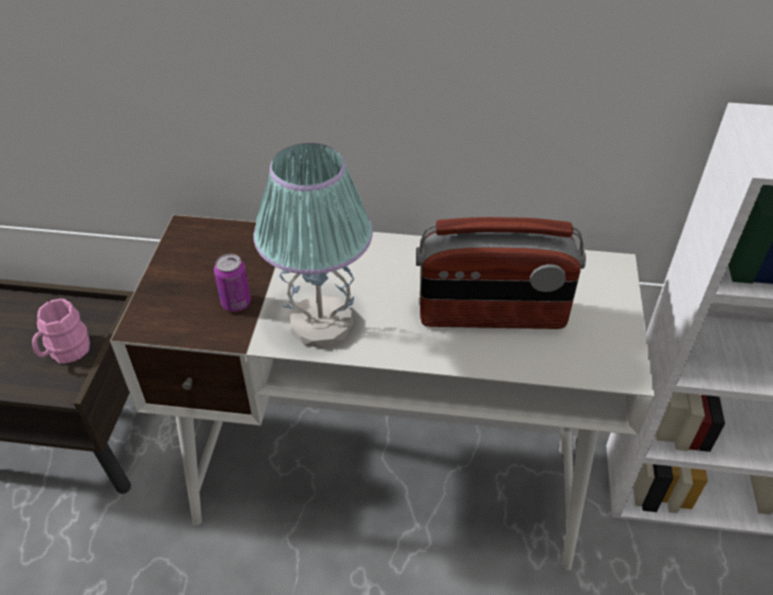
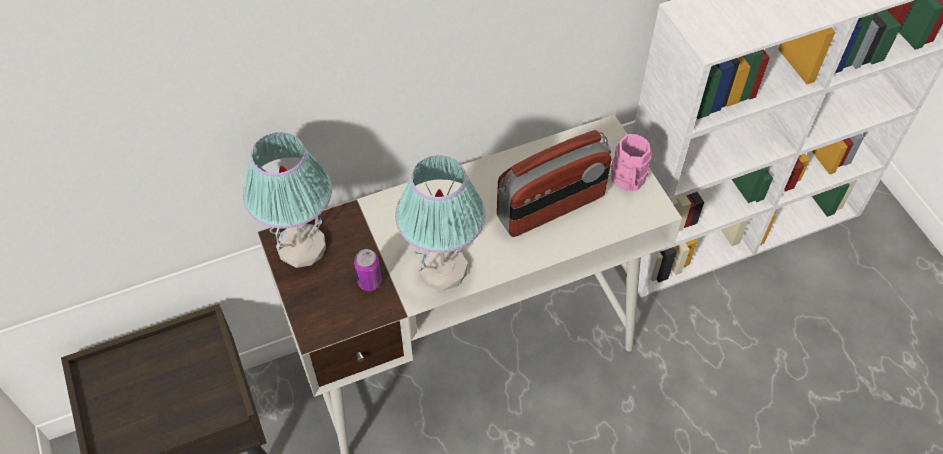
camera: 30 degrees left, 10 degrees up
pink mug [32,298,90,364] -> pink mug moved to [611,134,652,191]
none -> table lamp [243,132,332,268]

